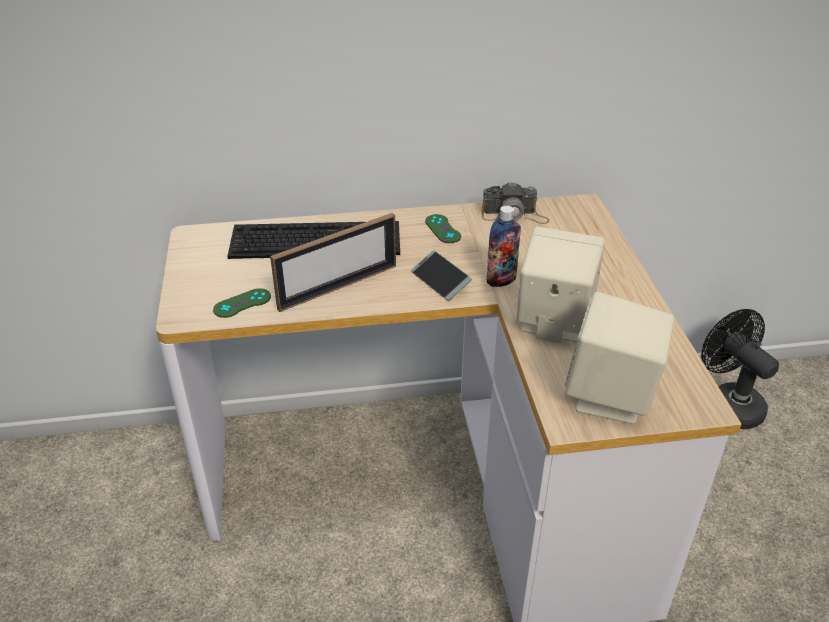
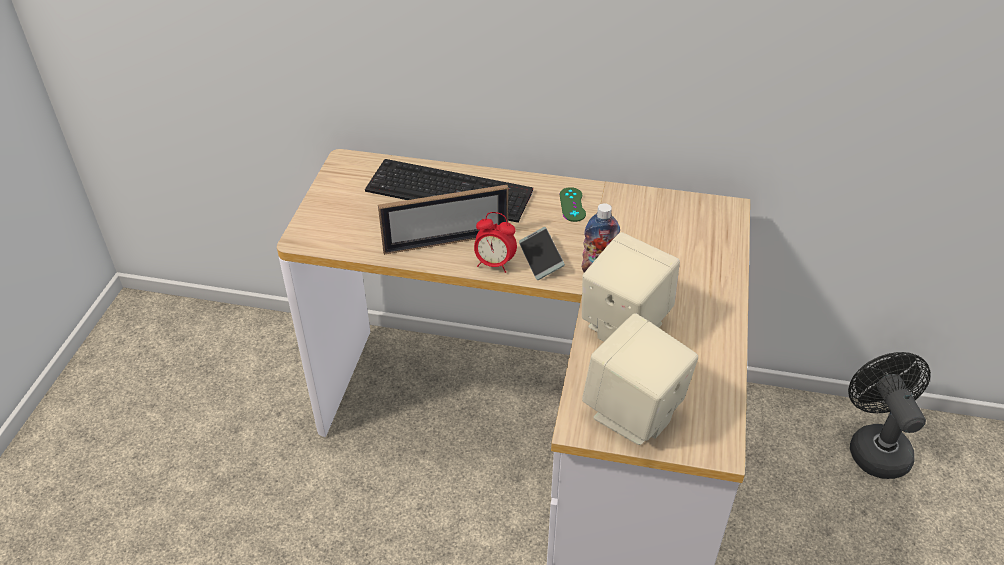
camera: 20 degrees right, 5 degrees up
green game controller [213,288,271,318] -> none
camera [482,181,549,224] -> none
none -> alarm clock [474,212,517,273]

